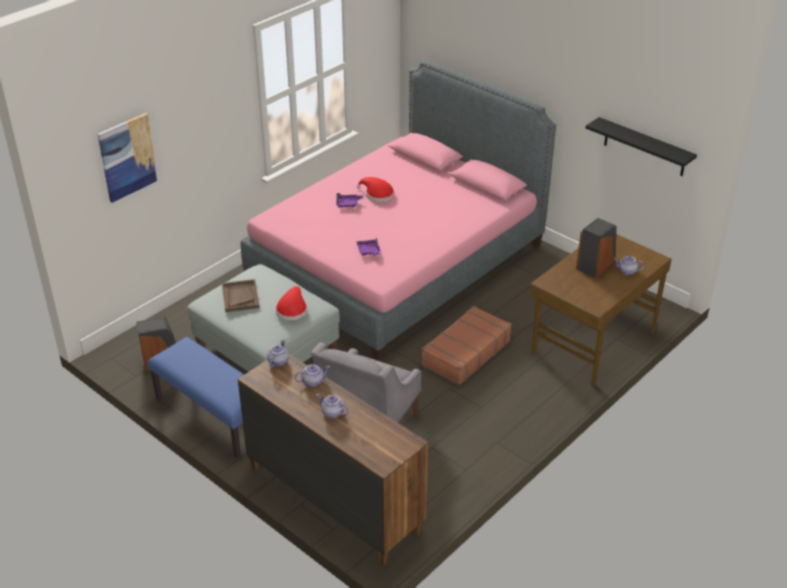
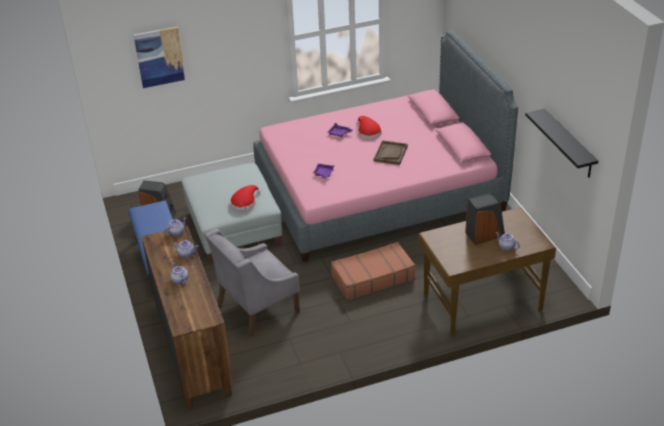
camera: 30 degrees right, 0 degrees up
brown tray [222,279,260,312] -> brown tray moved to [374,140,408,165]

